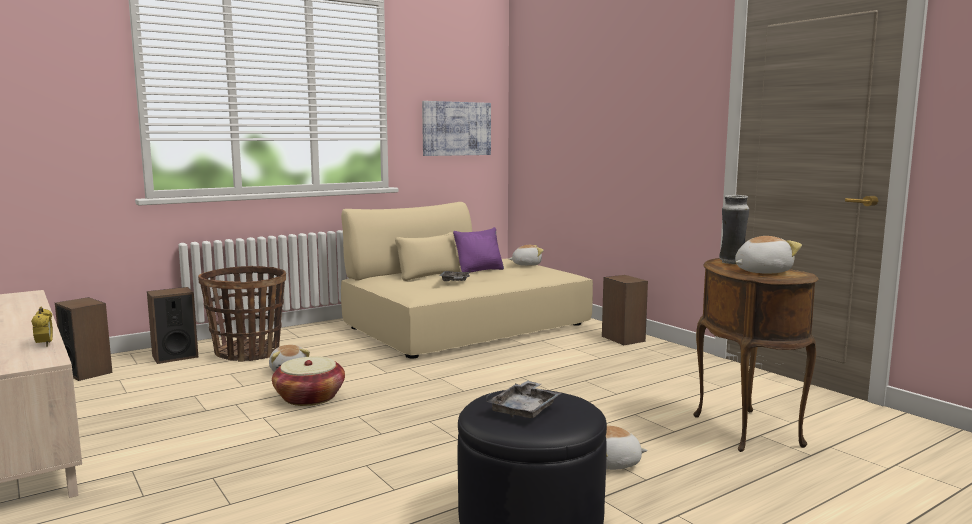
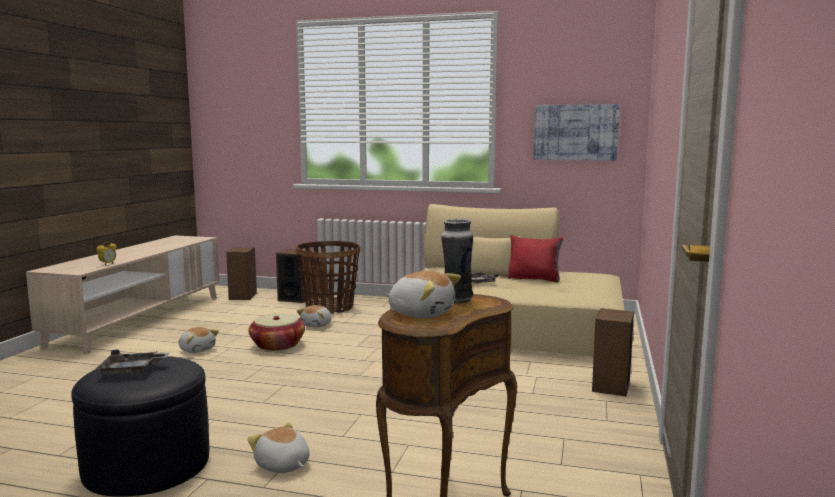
camera: 50 degrees right, 0 degrees up
purple pillow [453,227,504,272] -> red pillow [508,235,563,282]
plush toy [509,245,544,266] -> plush toy moved to [179,327,219,353]

